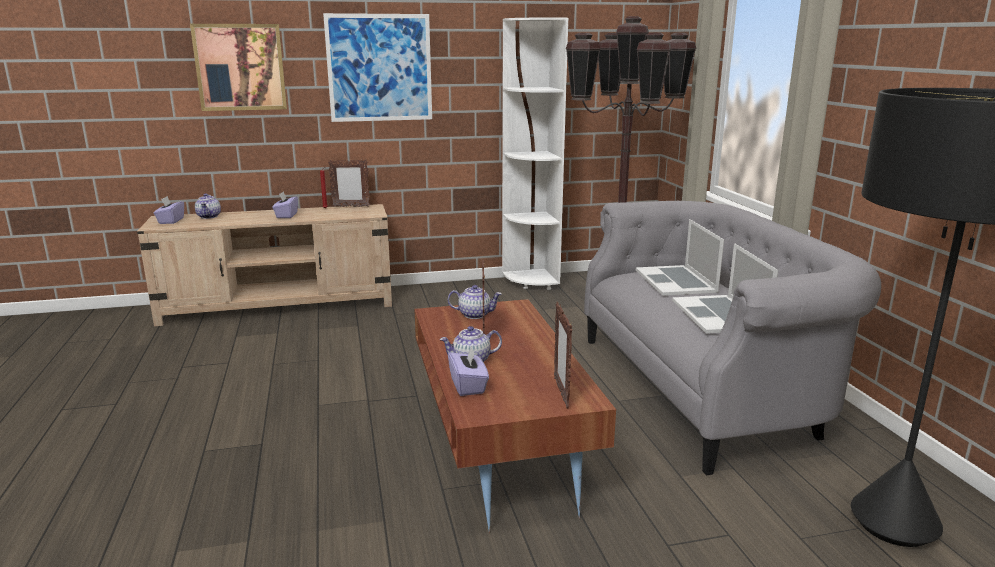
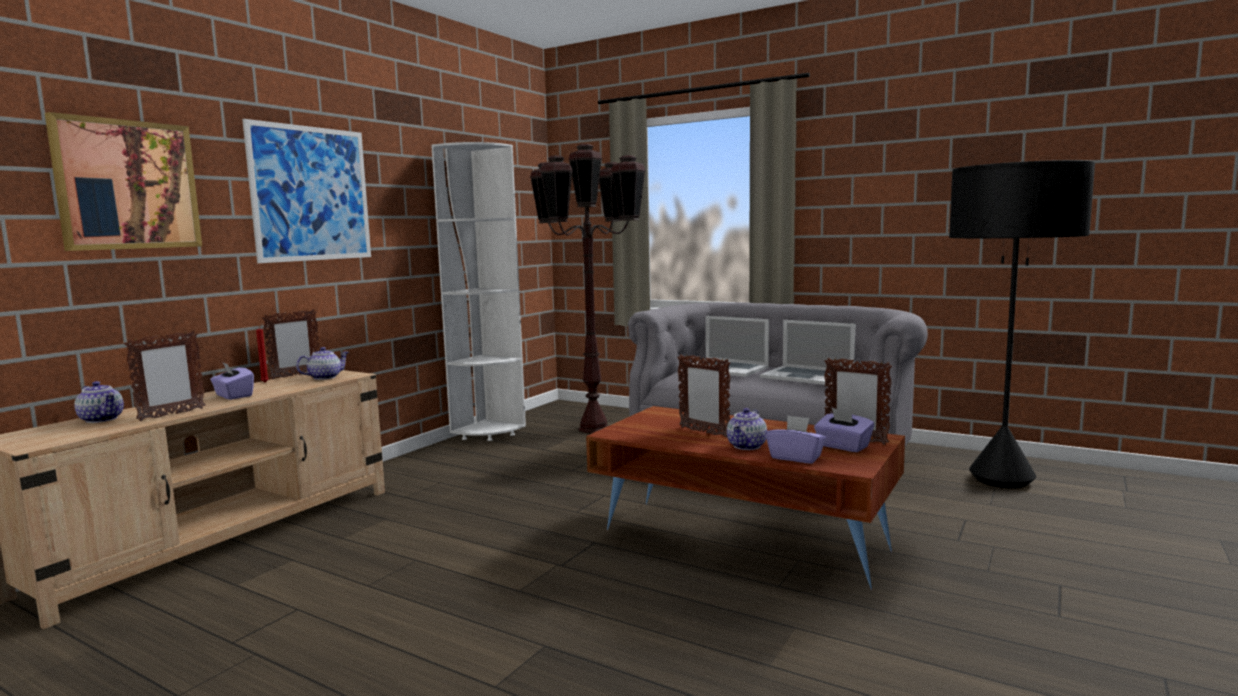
camera: 45 degrees left, 10 degrees down
purple tissue box [154,196,184,224] -> purple tissue box moved to [814,408,874,452]
teapot [448,285,502,319] -> teapot moved to [296,347,349,380]
none -> picture frame [124,330,206,421]

